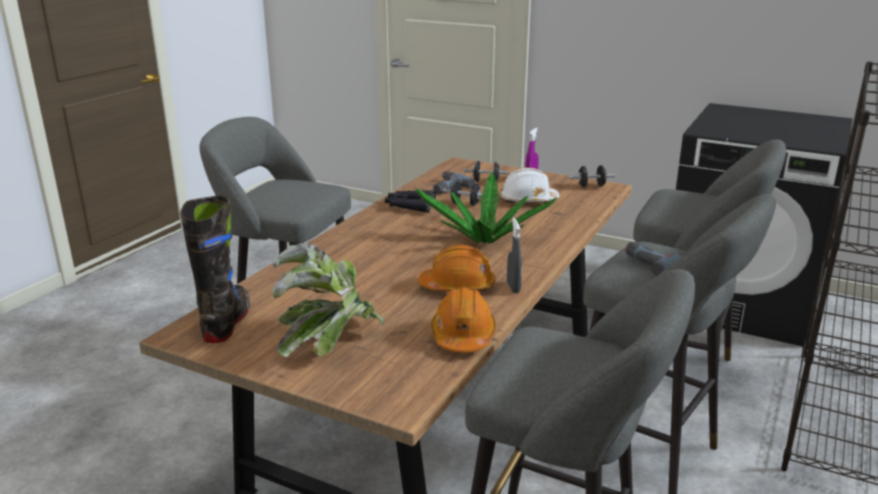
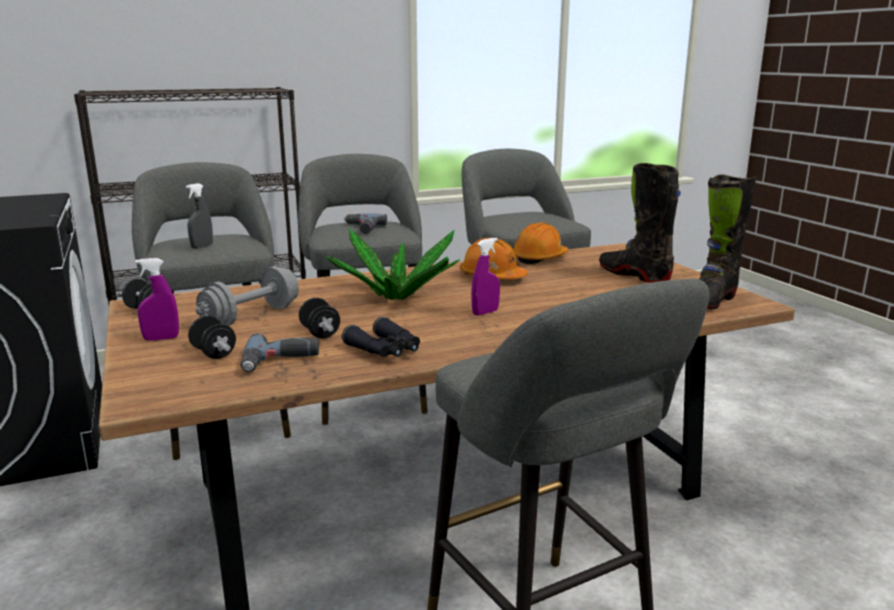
camera: 140 degrees left, 5 degrees down
potted plant [272,243,384,357] -> black boot [599,163,681,283]
white hard hat [500,167,560,203] -> grey dumbbell [195,266,299,326]
grey spray bottle [507,218,522,293] -> grey spray bottle moved to [186,183,213,249]
none -> purple spray bottle [471,238,500,315]

